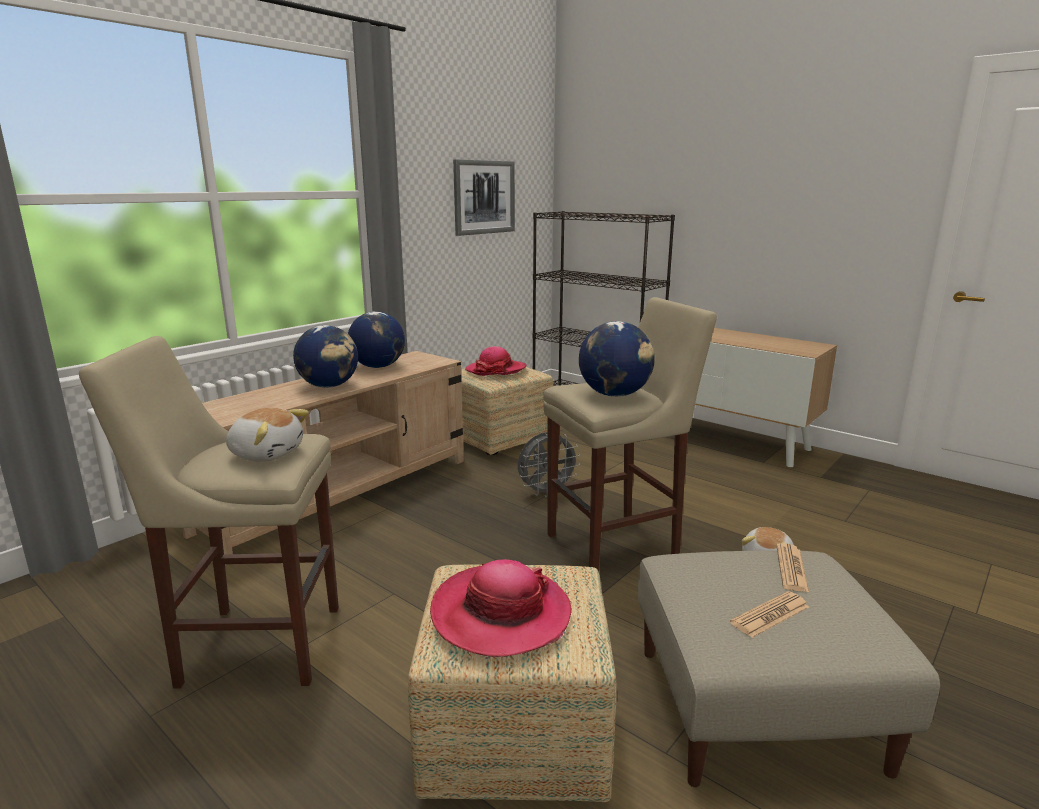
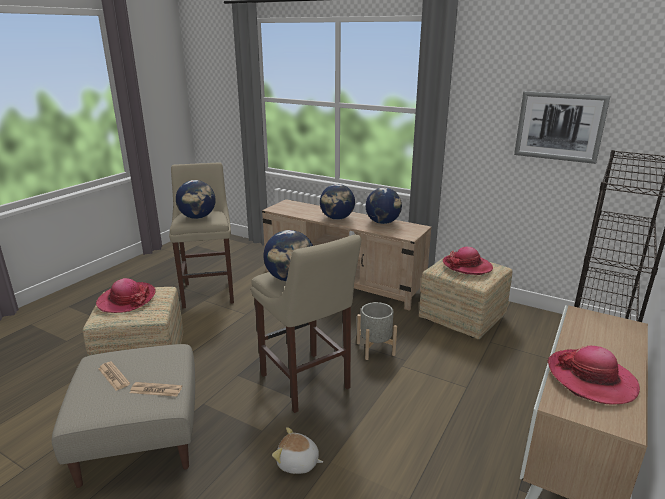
camera: 80 degrees right, 5 degrees up
plush toy [226,408,309,462] -> globe [176,180,216,219]
grey fan [518,432,580,497] -> grey planter [357,302,397,360]
none -> hat [547,345,640,405]

